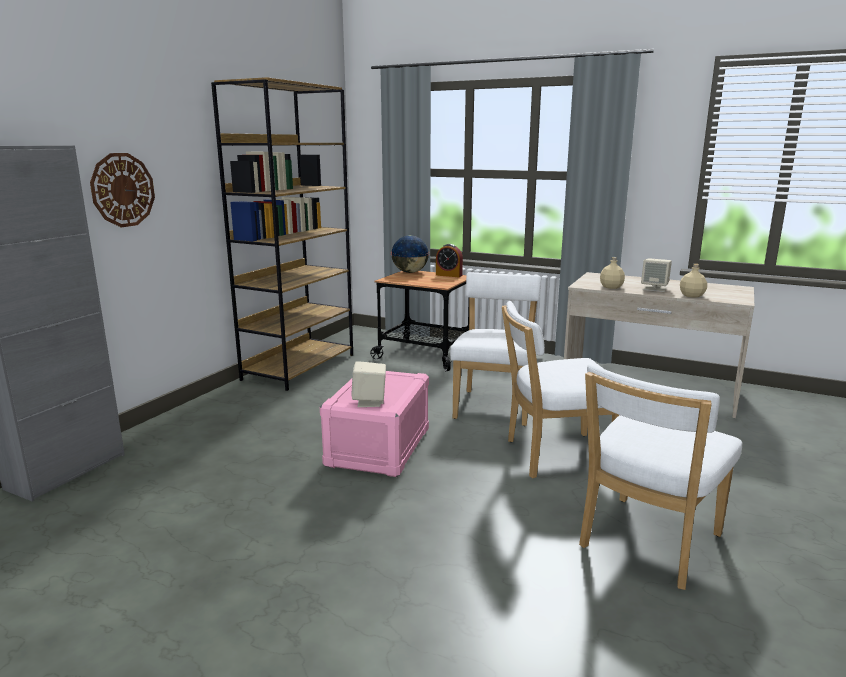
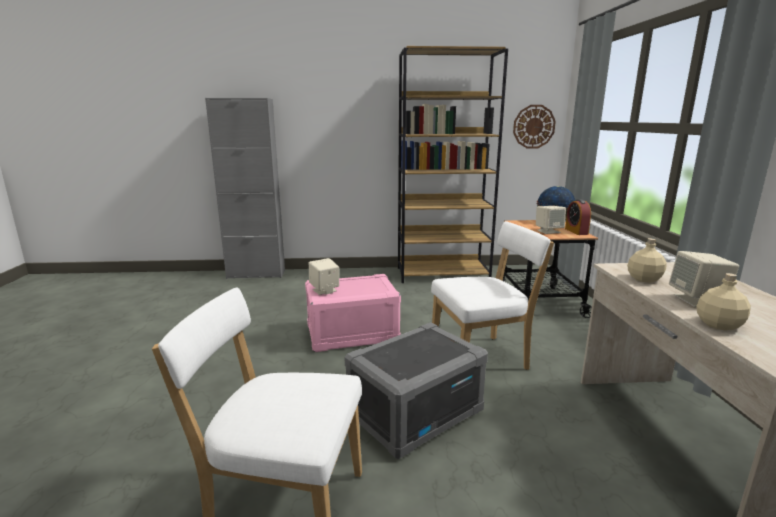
camera: 60 degrees right, 0 degrees up
wall clock [90,153,155,227] -> wall clock moved to [513,105,556,149]
white chair [502,301,619,478] -> grey storage box [345,322,488,459]
none -> beige speaker [536,206,566,234]

